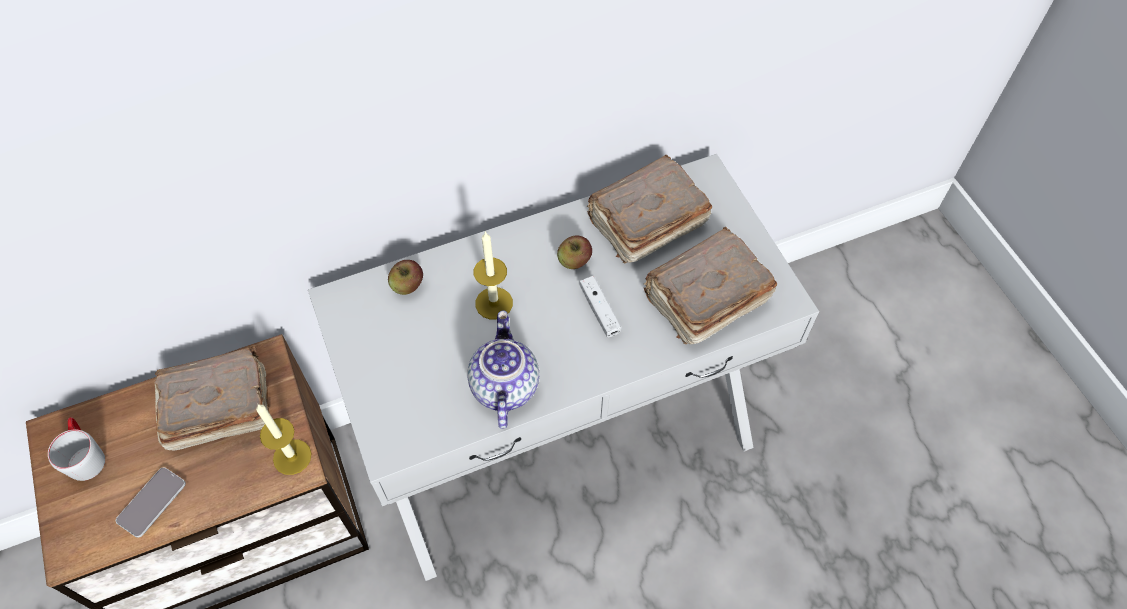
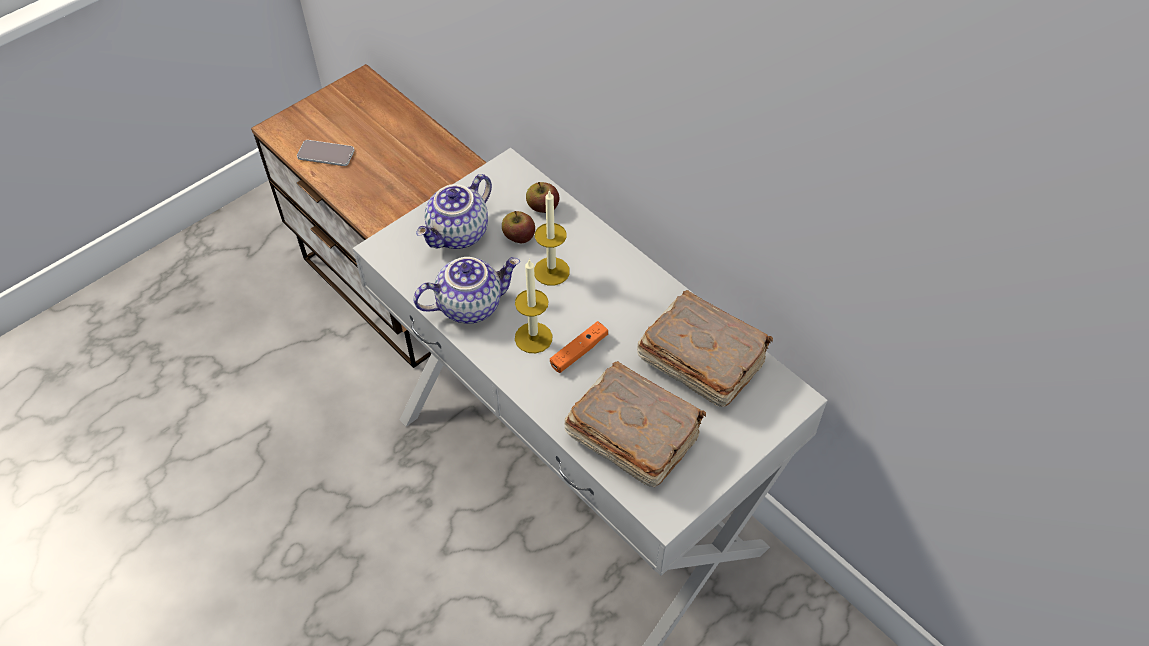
camera: 70 degrees right, 5 degrees down
grey mug [48,417,105,481] -> none
brown book [155,346,269,451] -> none
candle [256,404,311,475] -> candle moved to [515,259,553,353]
apple [557,236,592,269] -> apple moved to [502,211,535,243]
white game controller [579,276,621,337] -> orange game controller [550,321,608,373]
none -> teapot [416,174,492,249]

